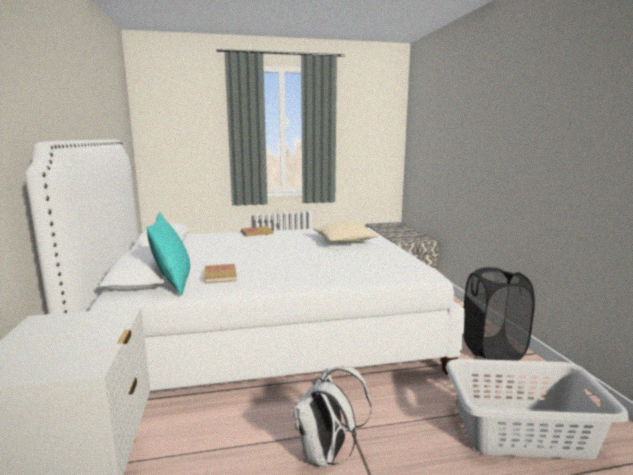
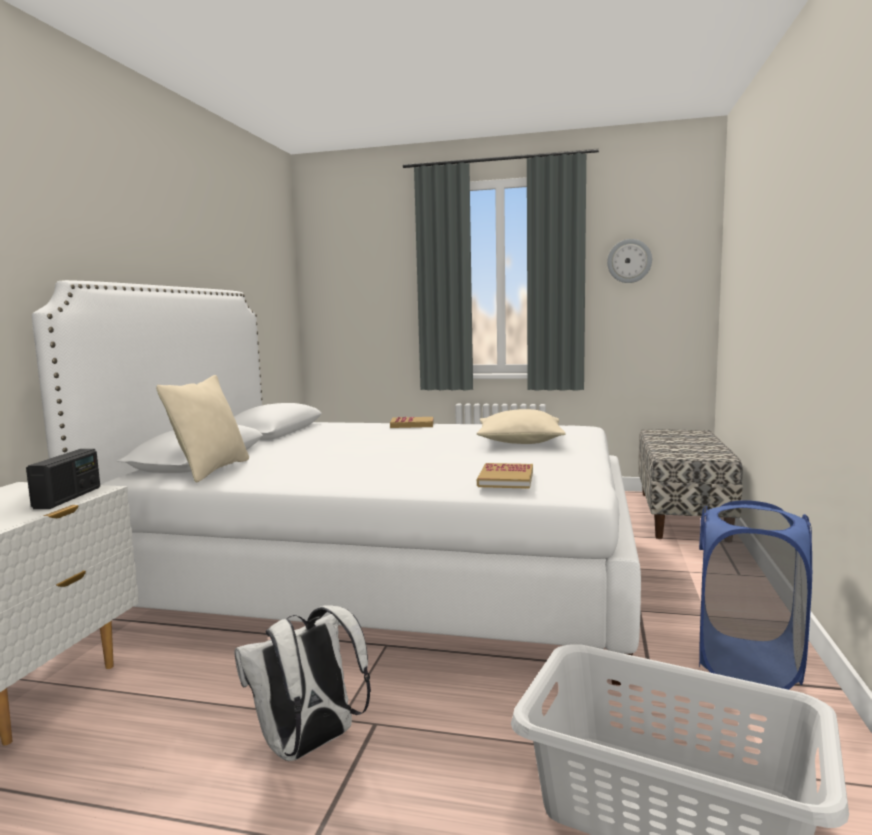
camera: 25 degrees right, 5 degrees down
turquoise pillow [147,212,190,296] -> beige pillow [156,375,249,482]
book [204,264,237,283] -> book moved to [477,463,533,489]
black laundry basket [463,267,535,361] -> blue laundry basket [699,500,812,690]
none -> radio [26,449,100,509]
none -> wall clock [607,239,652,283]

